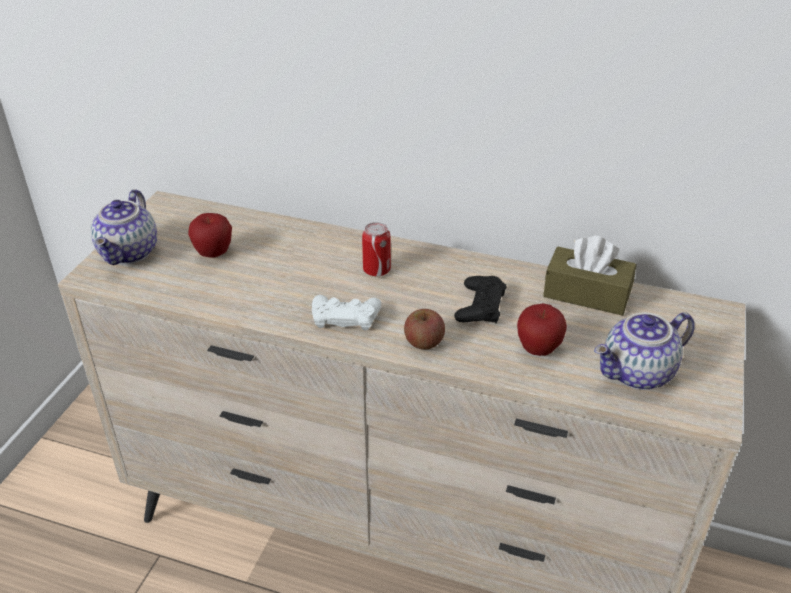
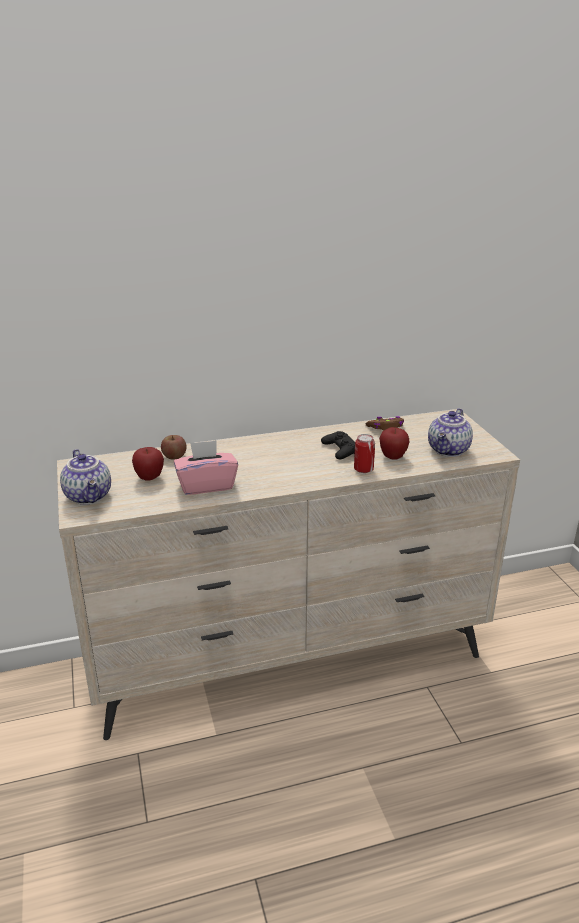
camera: 35 degrees left, 10 degrees down
white game controller [312,295,381,330] -> none
can [362,222,391,276] -> can moved to [354,434,375,473]
apple [404,309,445,350] -> apple moved to [161,435,187,460]
brown tissue box [543,236,636,316] -> brown game controller [366,416,404,431]
none -> pink tissue box [174,440,238,495]

